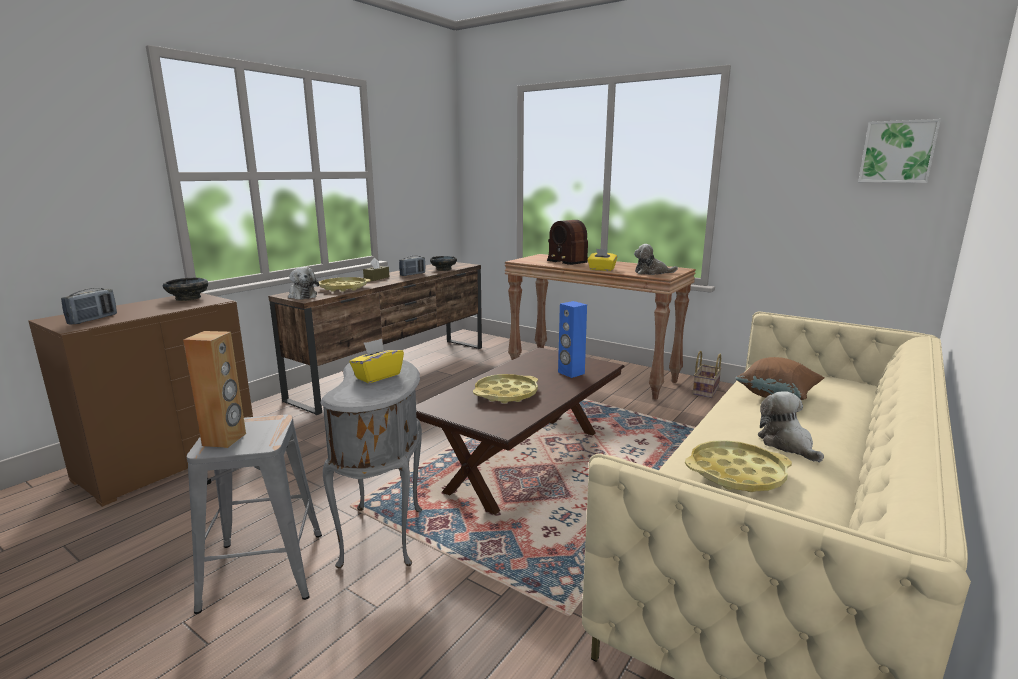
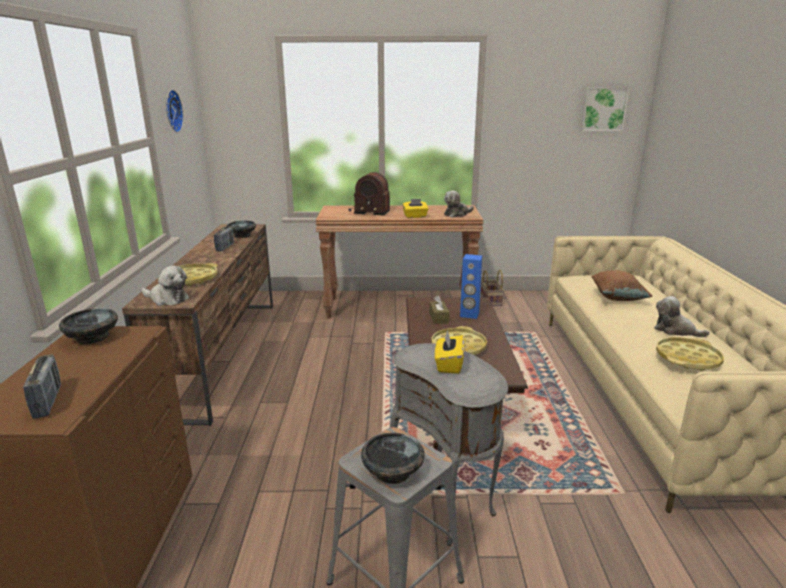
camera: 35 degrees left, 5 degrees up
brown speaker [183,331,246,448] -> black bowl [361,432,425,484]
brown tissue box [363,258,389,281] -> brown tissue box moved to [429,296,450,324]
none -> wall clock [166,90,184,133]

